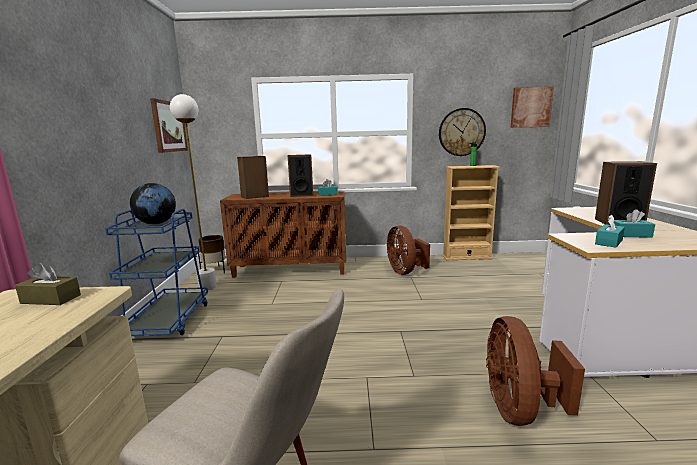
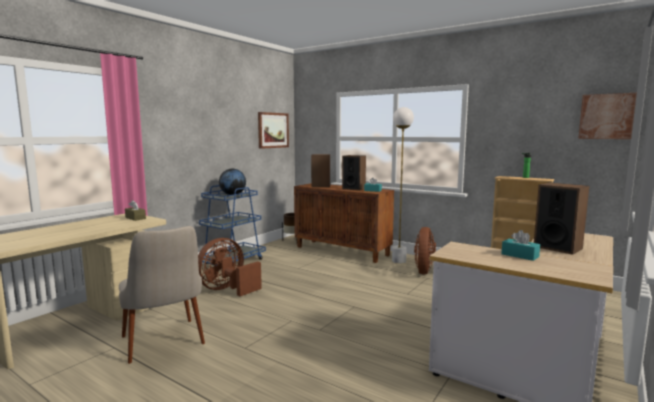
camera: 35 degrees right, 5 degrees down
white floor lamp [170,94,217,290] -> white floor lamp moved to [392,107,414,264]
wall clock [439,108,486,156] -> none
brown fan [486,316,585,426] -> brown fan moved to [198,238,262,296]
turquoise tissue box [595,215,625,248] -> none

